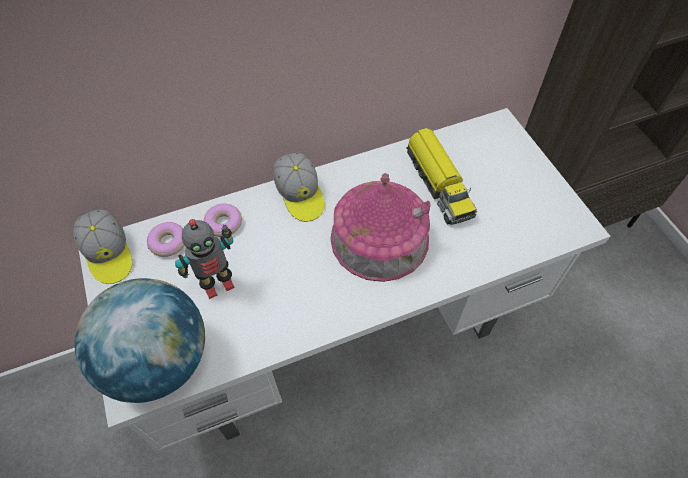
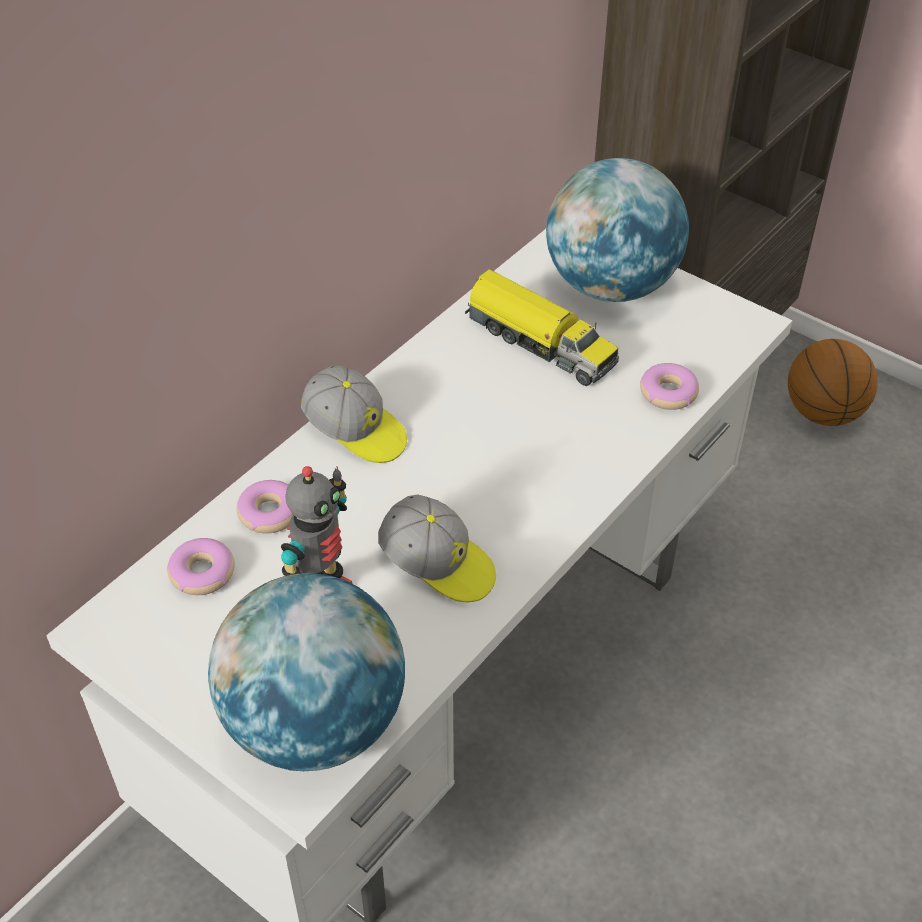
camera: 30 degrees left, 10 degrees down
cap [73,209,132,284] -> cap moved to [378,495,496,602]
toy house [330,173,431,282] -> none
none -> globe [546,158,689,302]
none -> donut [640,363,699,410]
none -> basketball [788,339,878,426]

